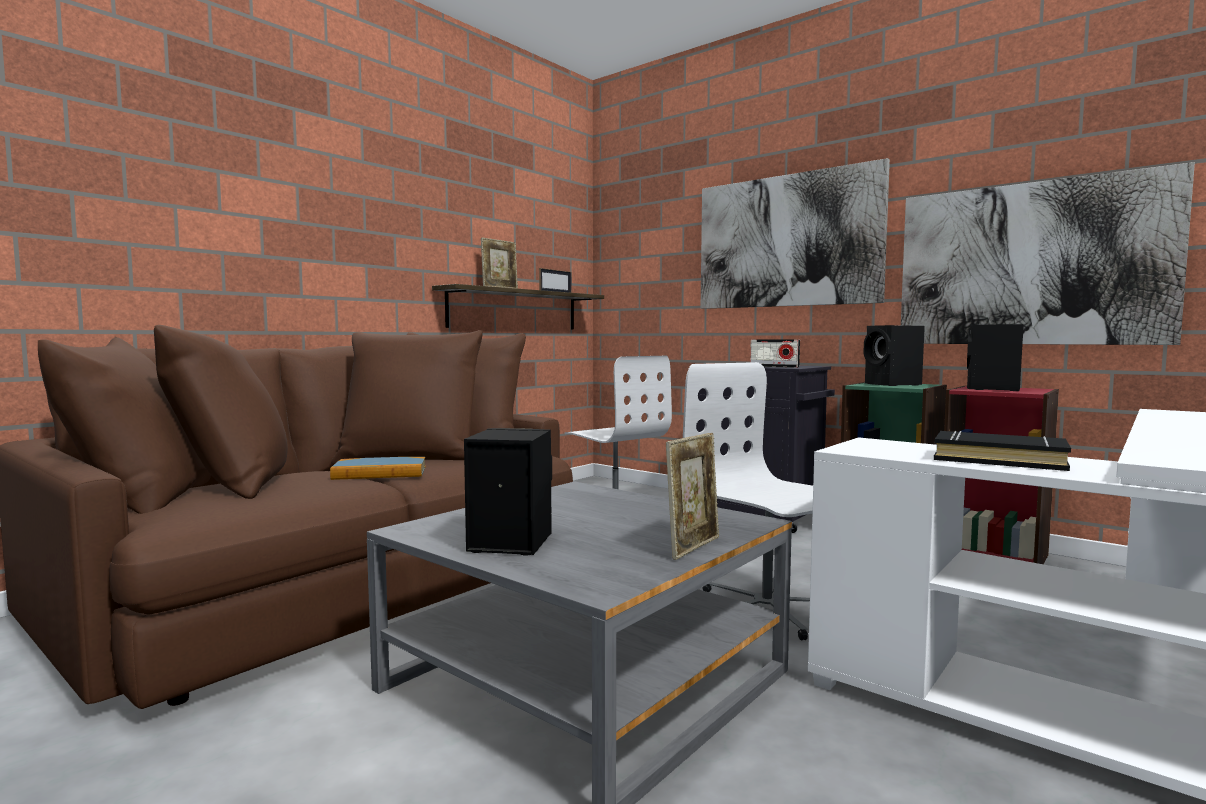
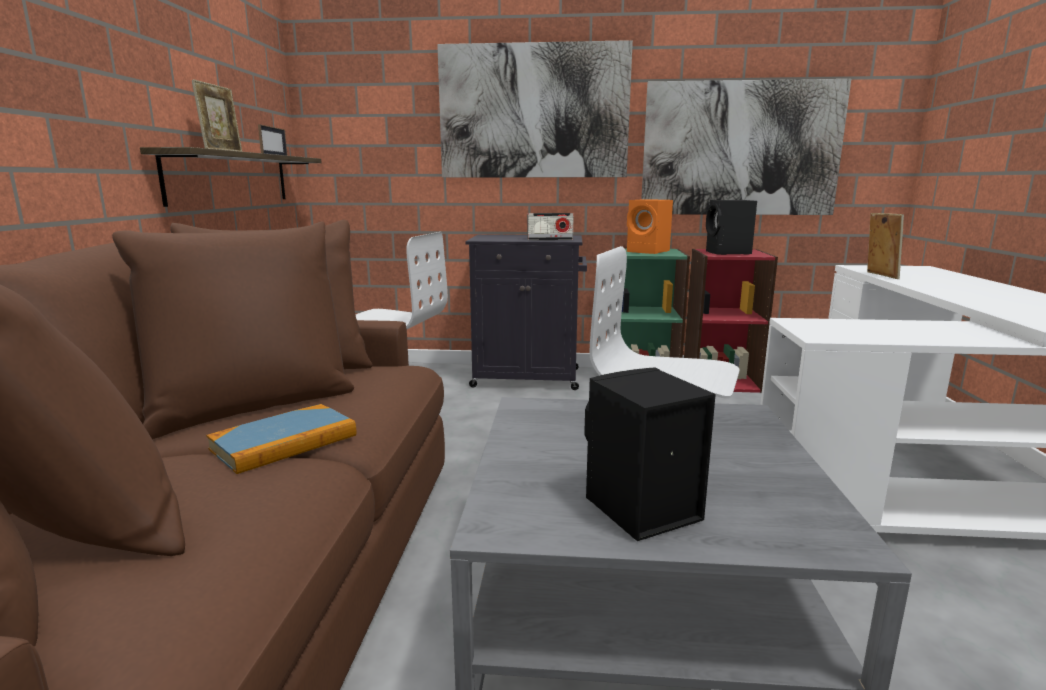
camera: 35 degrees left, 10 degrees up
picture frame [666,433,719,560] -> picture frame moved to [867,213,904,279]
black speaker [863,325,925,386] -> orange speaker [627,199,673,254]
black book [934,431,1071,471] -> none

